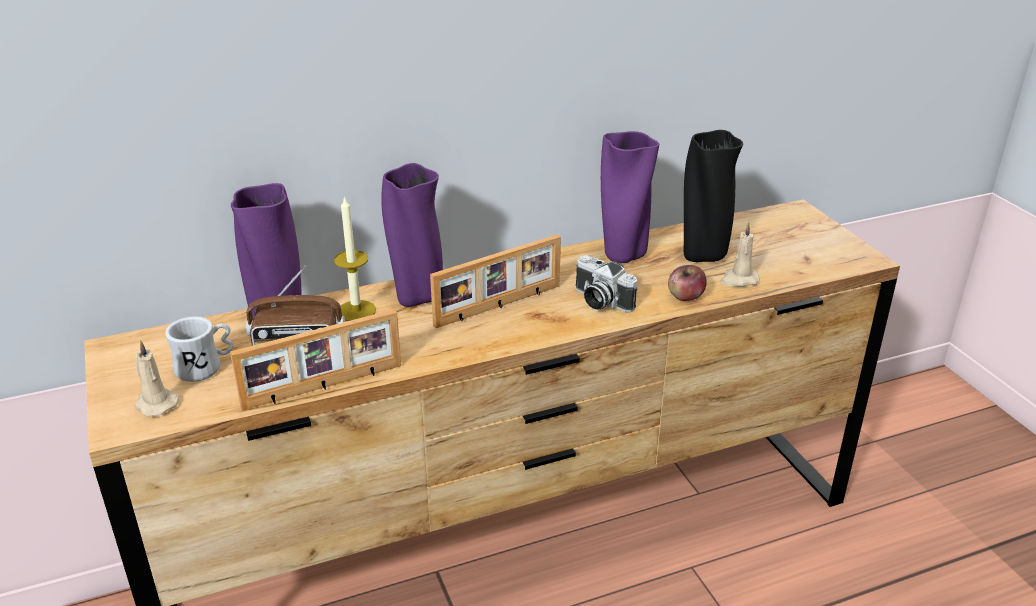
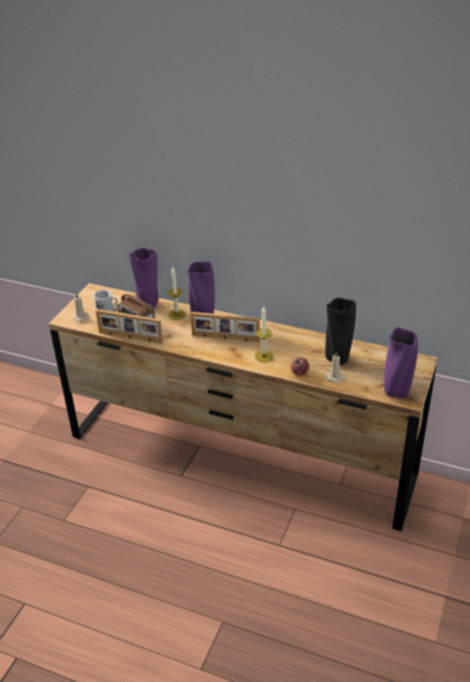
camera: 45 degrees right, 5 degrees up
camera [576,255,637,312] -> candle [255,306,274,362]
purple vase [601,131,659,263] -> purple vase moved to [384,327,418,398]

